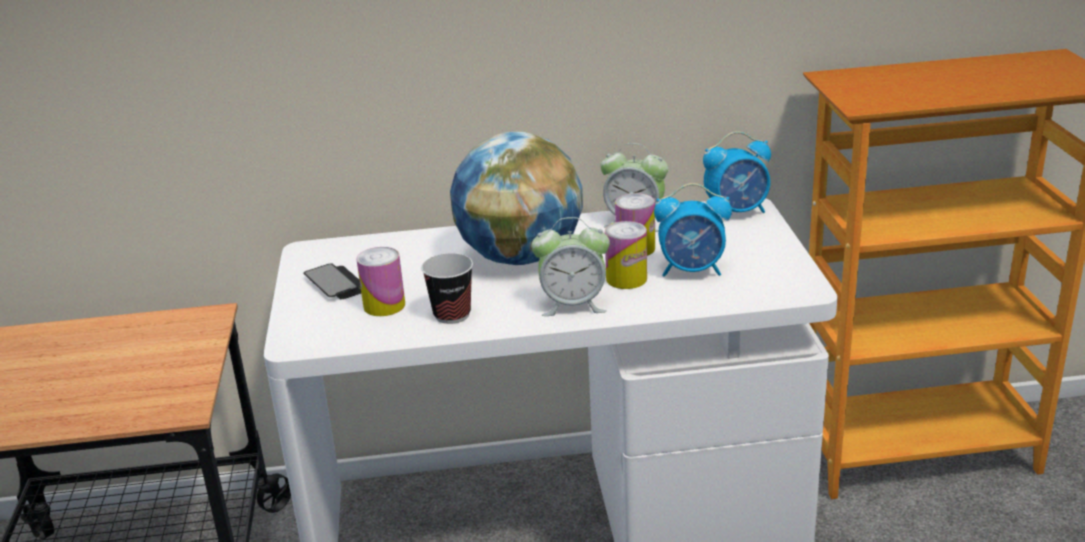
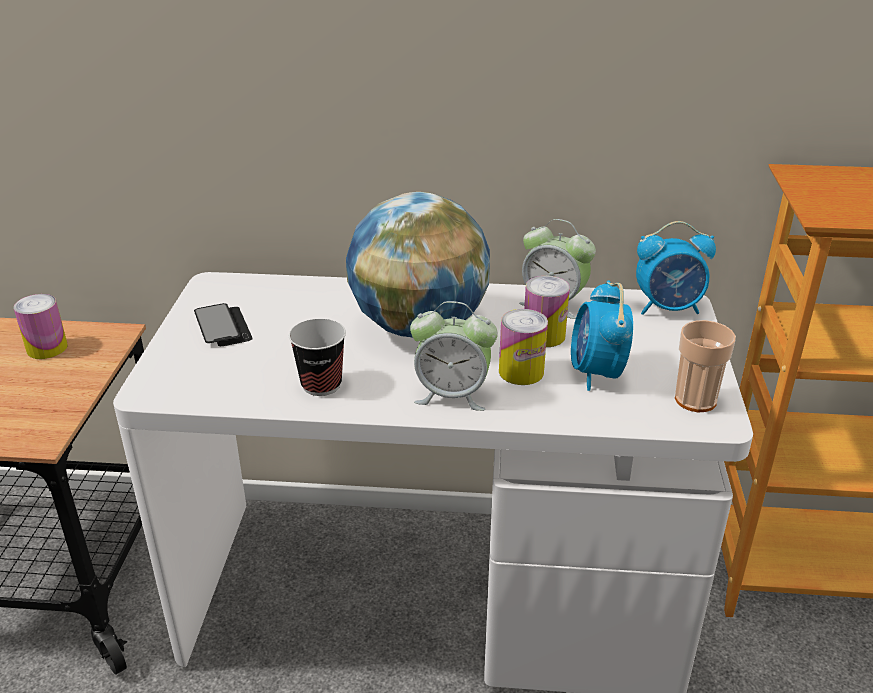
camera: 10 degrees right, 5 degrees up
can [356,247,405,316] -> can moved to [14,294,68,359]
alarm clock [654,183,732,277] -> alarm clock turned 75 degrees clockwise [571,280,633,391]
none -> cup [675,320,736,412]

